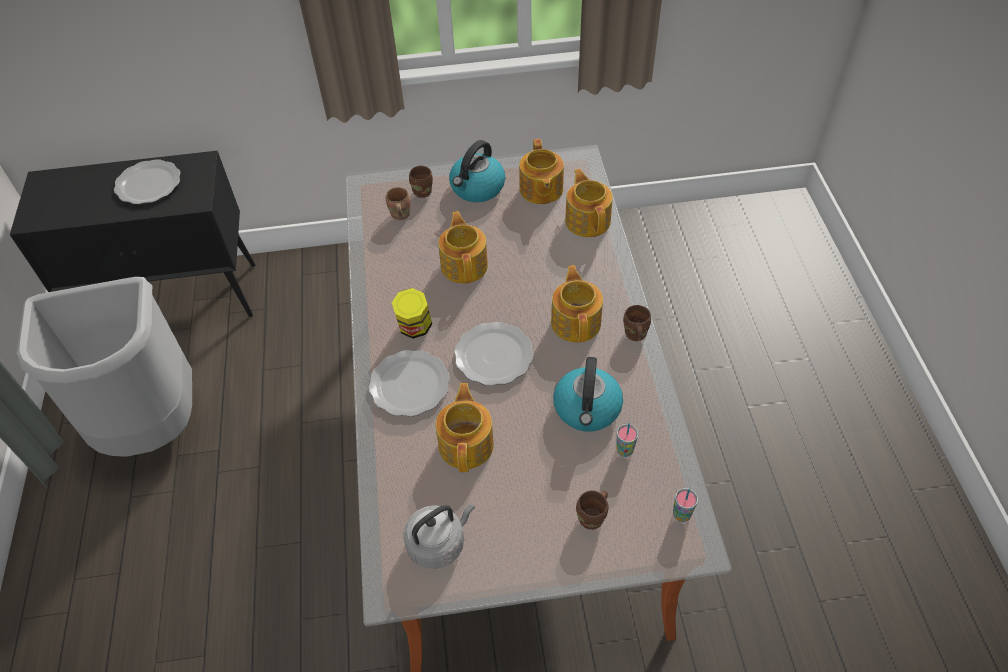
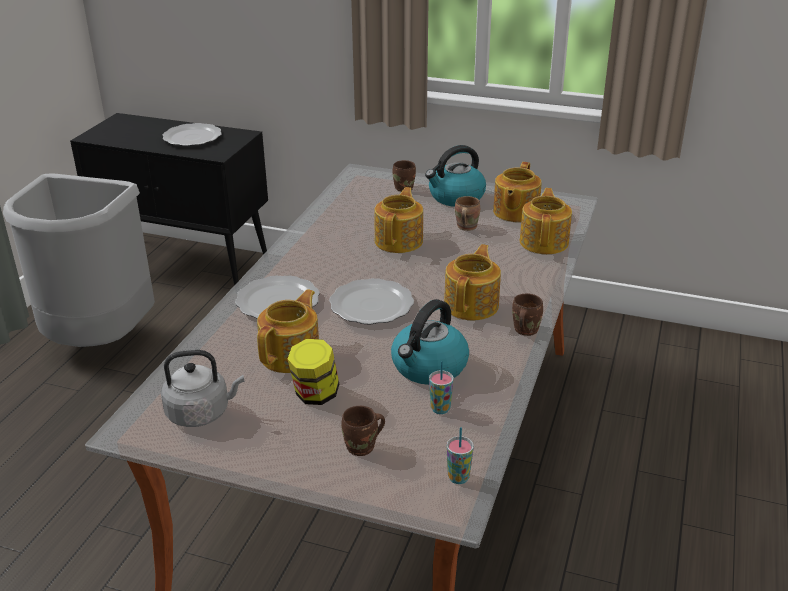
camera: 25 degrees right, 20 degrees down
brown mug [386,187,410,220] -> brown mug moved to [455,196,480,231]
jar [392,288,432,339] -> jar moved to [288,339,339,405]

